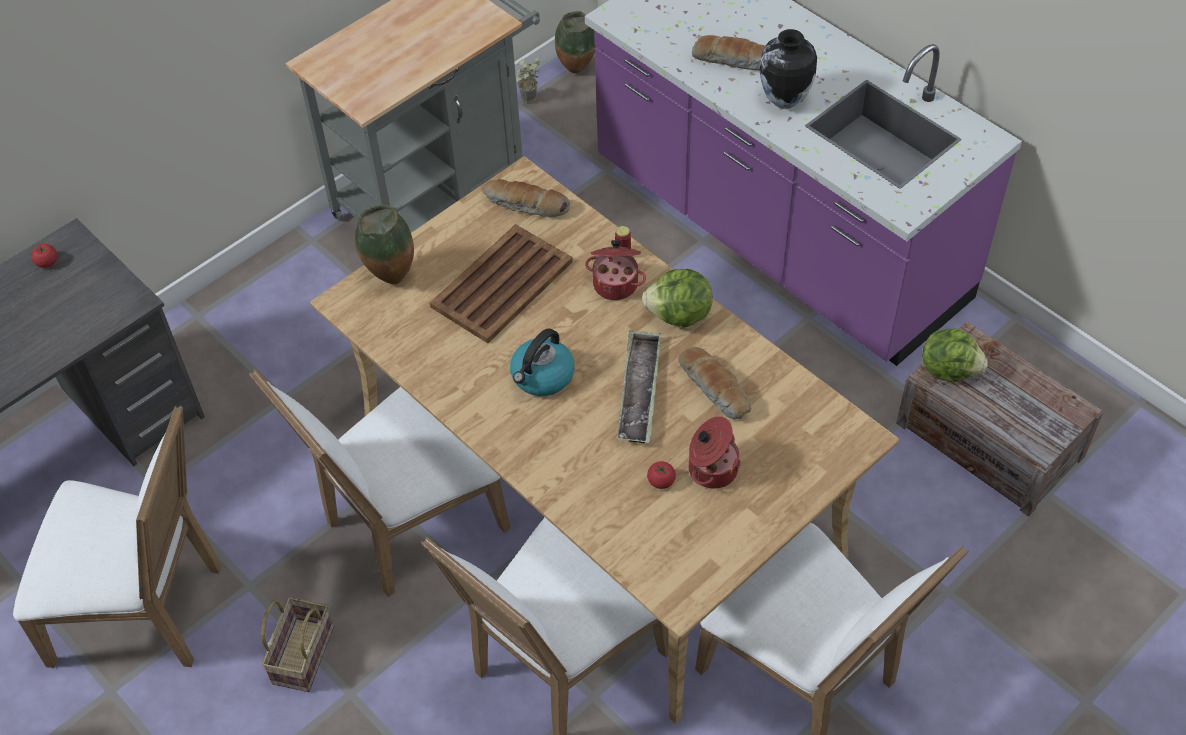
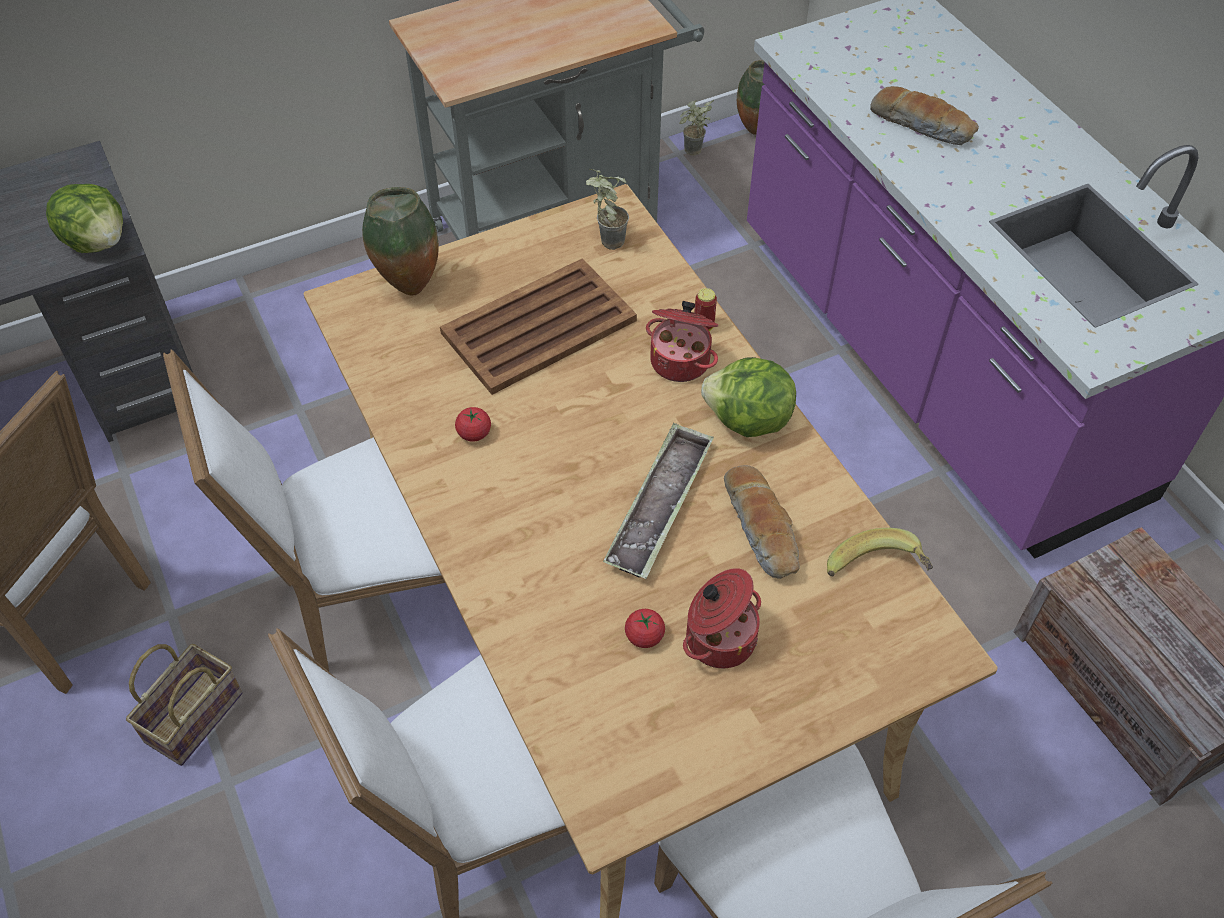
camera: 15 degrees right, 0 degrees up
tomato [31,244,57,268] -> tomato moved to [455,407,491,442]
bread [482,179,570,218] -> potted plant [586,169,629,250]
kettle [510,328,574,396] -> none
vase [760,29,817,109] -> none
lettuce [922,328,988,382] -> lettuce moved to [46,184,123,253]
none -> banana [827,528,933,576]

